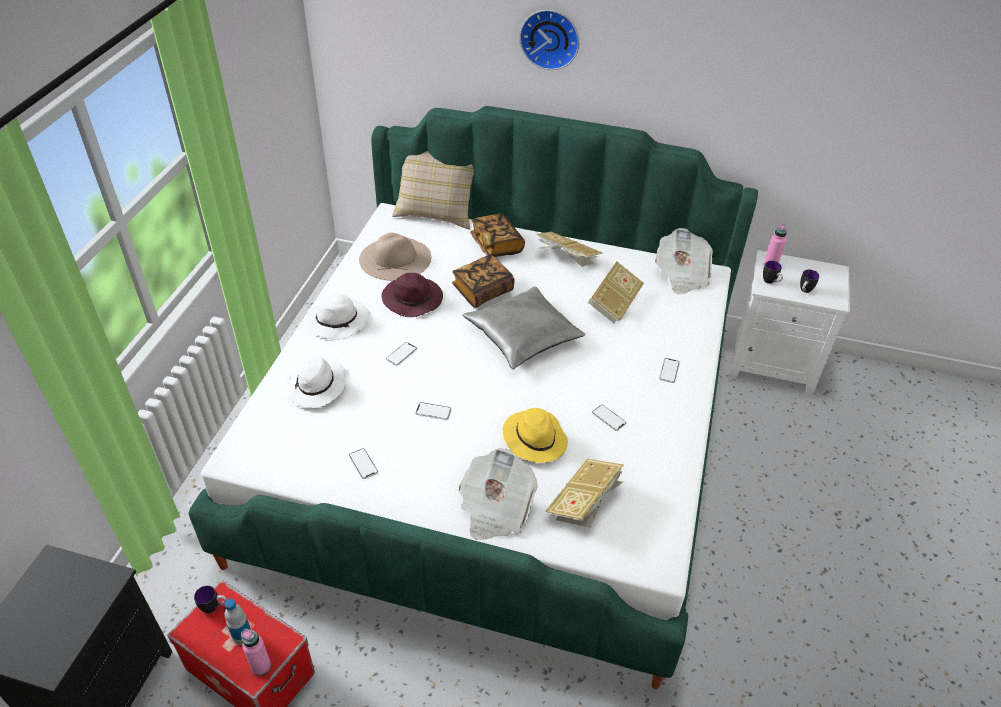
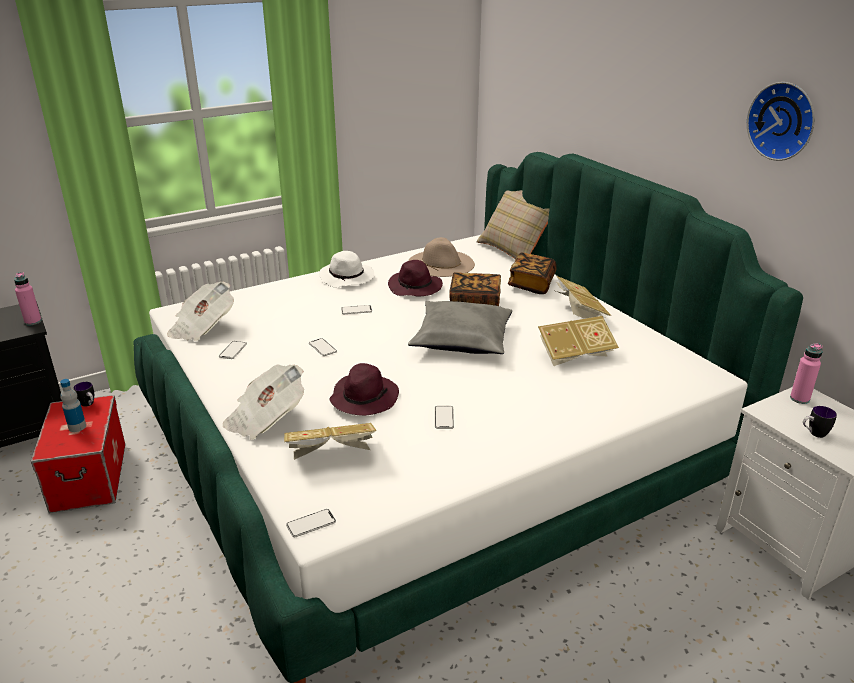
camera: 45 degrees right, 15 degrees down
pink bottle [241,629,271,676] -> pink bottle moved to [14,272,42,325]
white hat [286,355,346,408] -> none
yellow hat [503,408,568,463] -> purple hat [329,363,399,416]
wall clock [519,10,579,70] -> wall clock moved to [747,82,815,161]
newspaper [655,228,713,295] -> newspaper moved to [167,282,234,341]
phone [659,358,680,383] -> phone moved to [286,509,336,537]
mug [763,261,783,284] -> none

